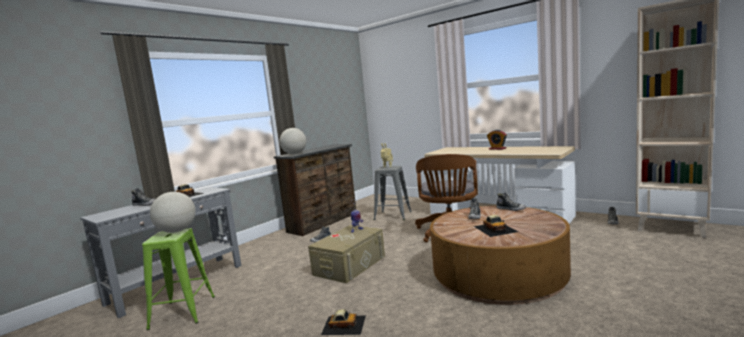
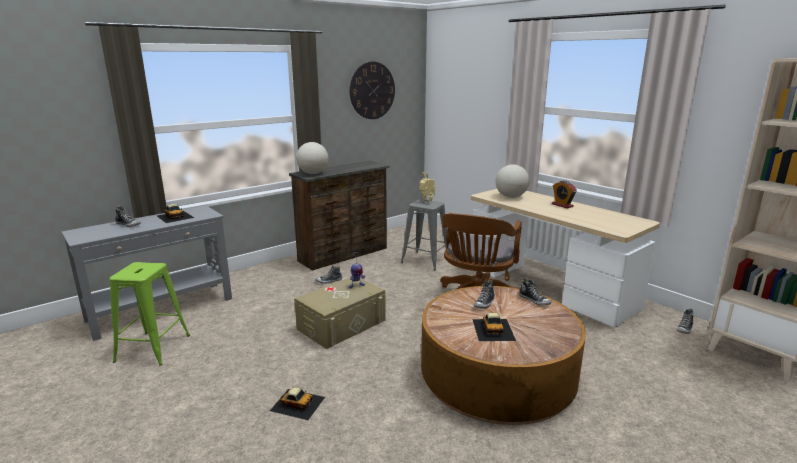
camera: 10 degrees right, 10 degrees up
globe [150,192,196,233] -> globe moved to [496,164,530,198]
none -> wall clock [349,62,395,119]

